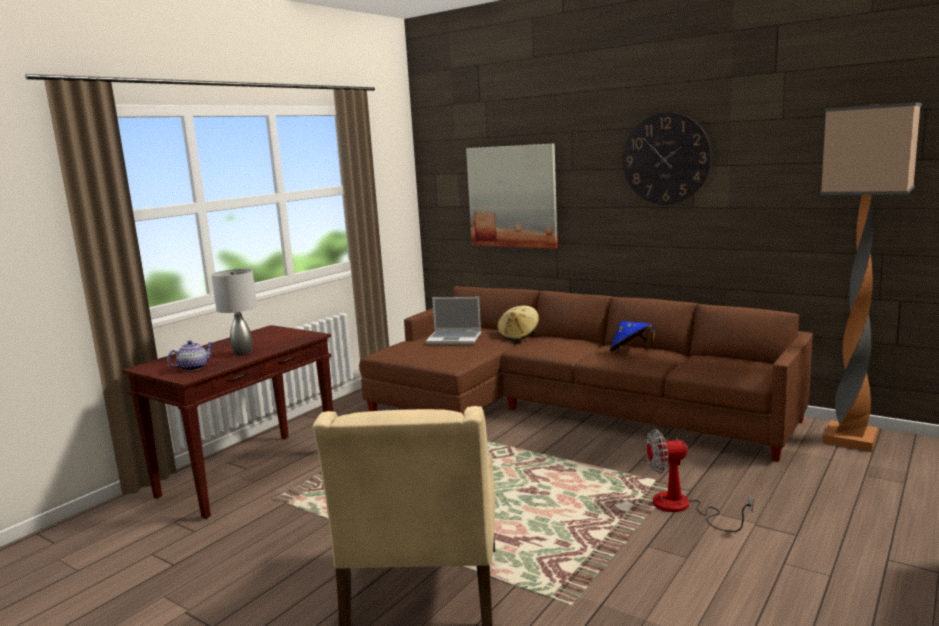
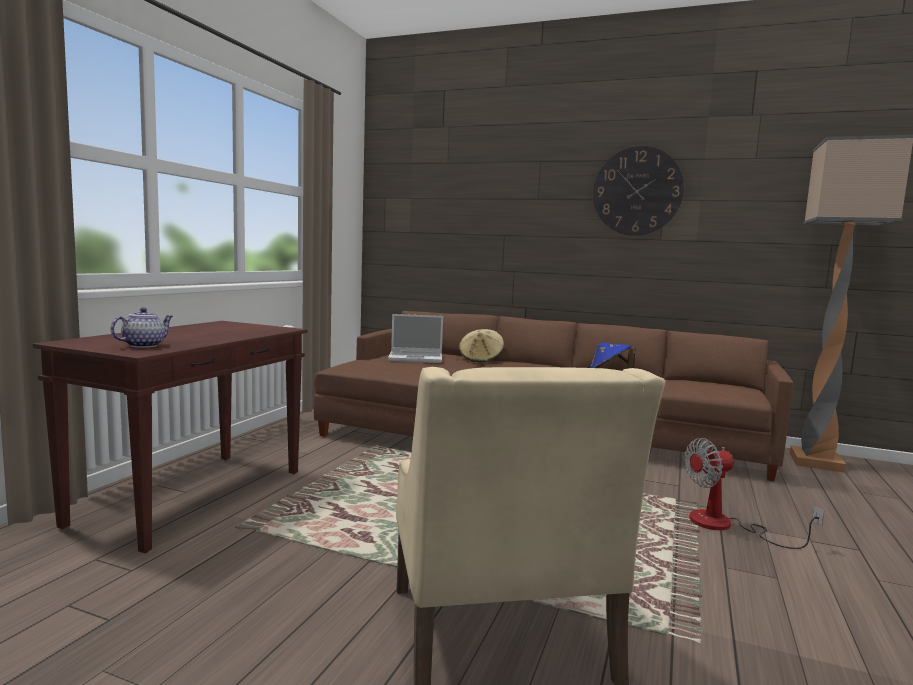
camera: 15 degrees left, 5 degrees down
grey table lamp [211,269,257,356] -> none
picture [466,143,558,249] -> none

